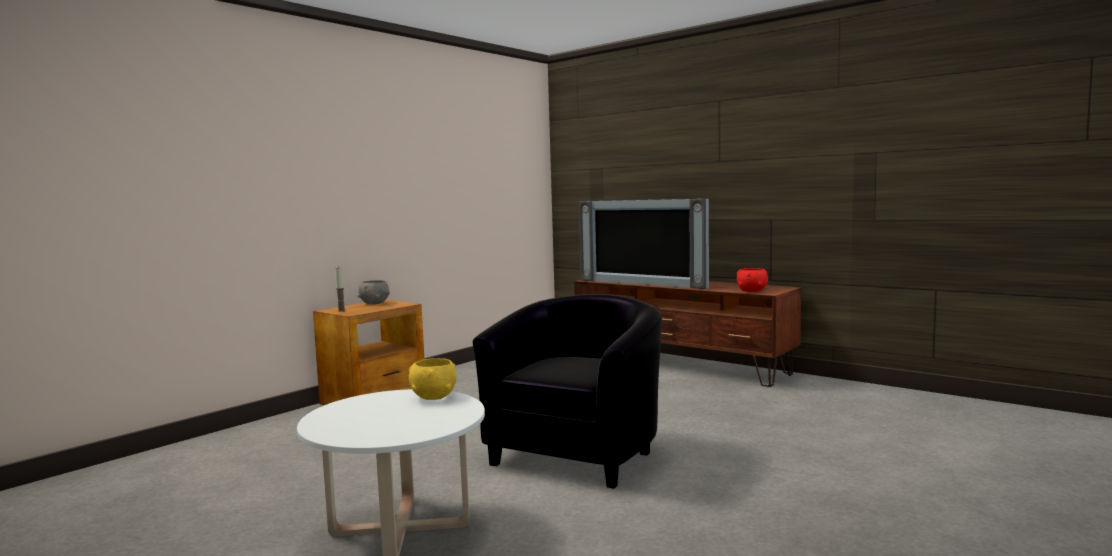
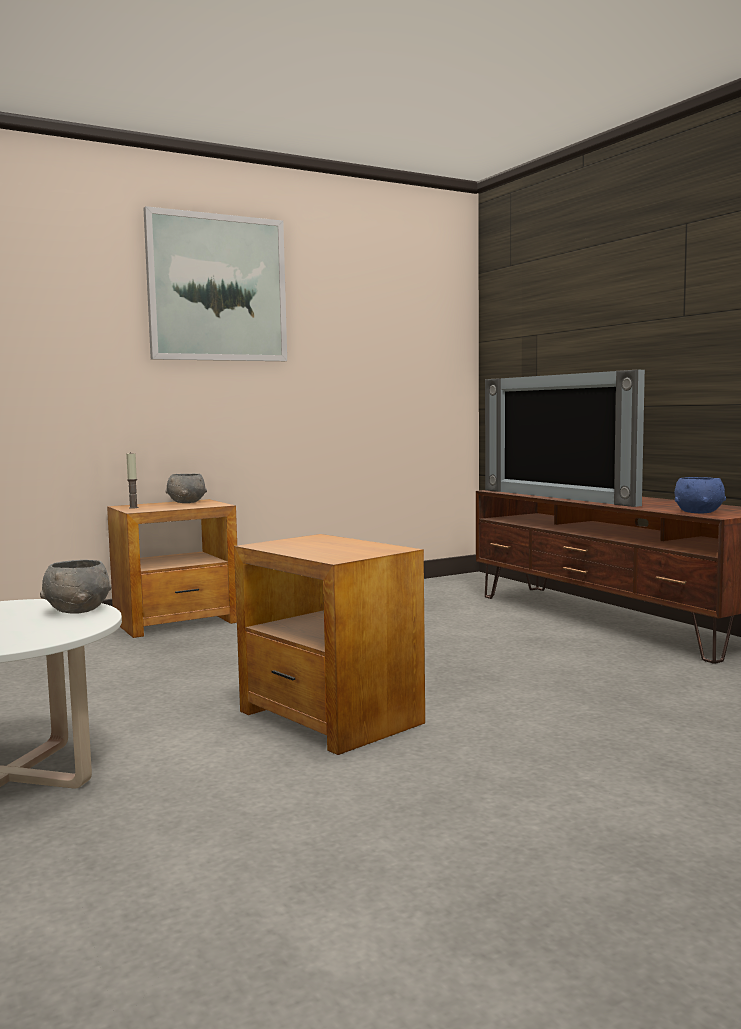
camera: 20 degrees right, 0 degrees up
yellow bowl [409,358,457,400] -> grey bowl [40,560,111,613]
black armchair [472,294,662,489] -> brown side table [234,534,425,755]
red bowl [737,268,768,292] -> blue bowl [674,477,726,513]
none -> picture [143,206,287,361]

